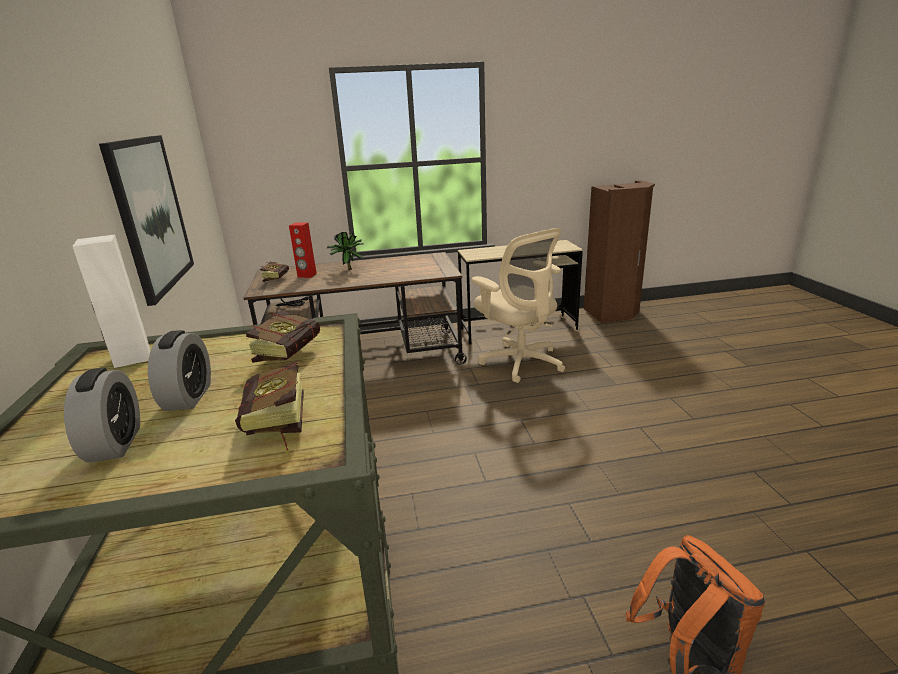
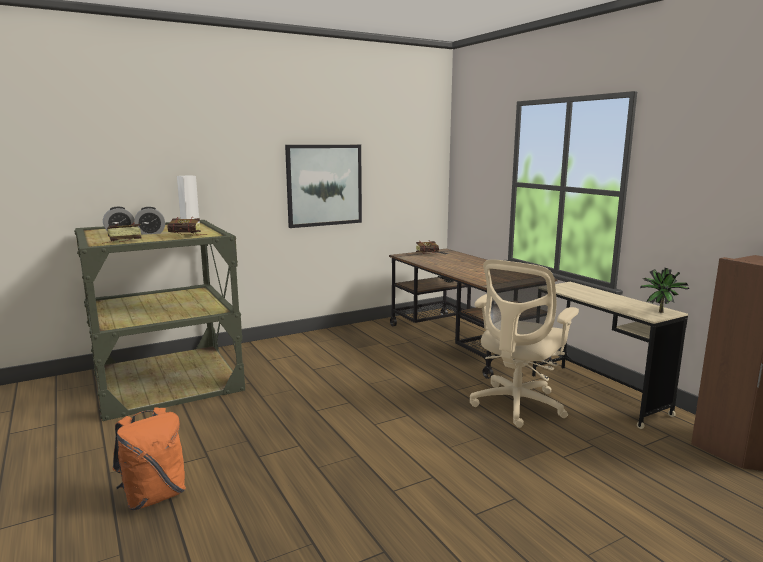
camera: 70 degrees right, 10 degrees down
red speaker [289,223,317,278] -> none
potted plant [327,232,364,270] -> potted plant moved to [640,268,689,313]

